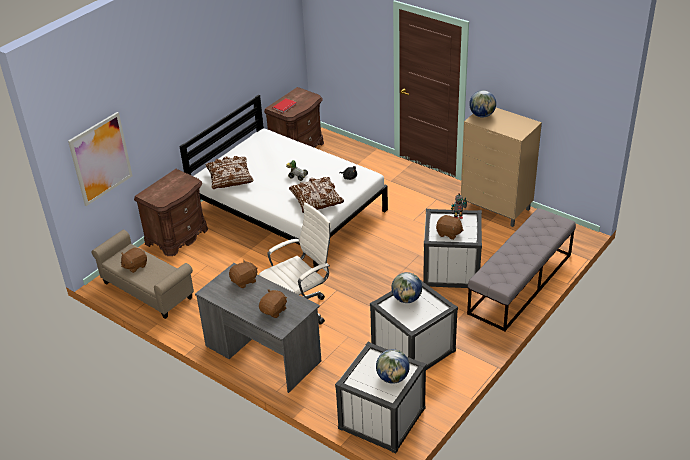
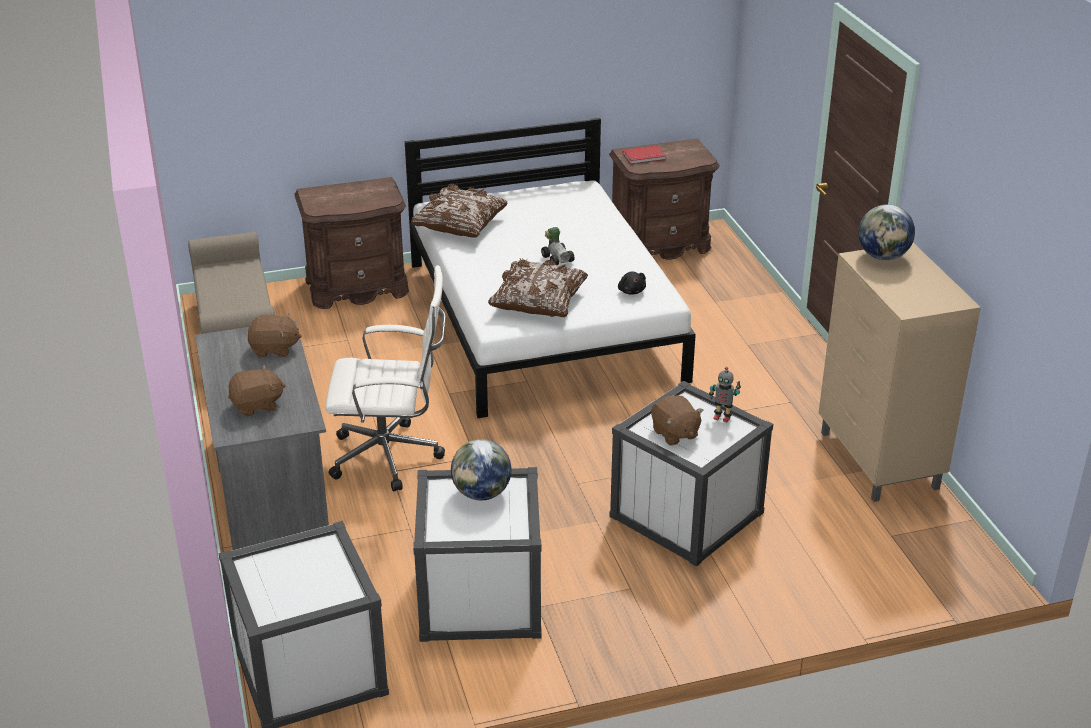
camera: 35 degrees right, 5 degrees down
picture [68,112,133,206] -> none
brown plush toy [121,248,147,273] -> none
globe [376,349,410,384] -> none
grey bench [467,208,576,331] -> none

